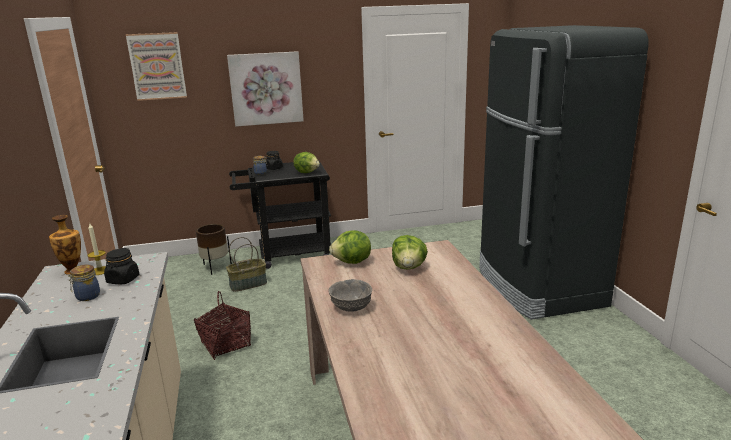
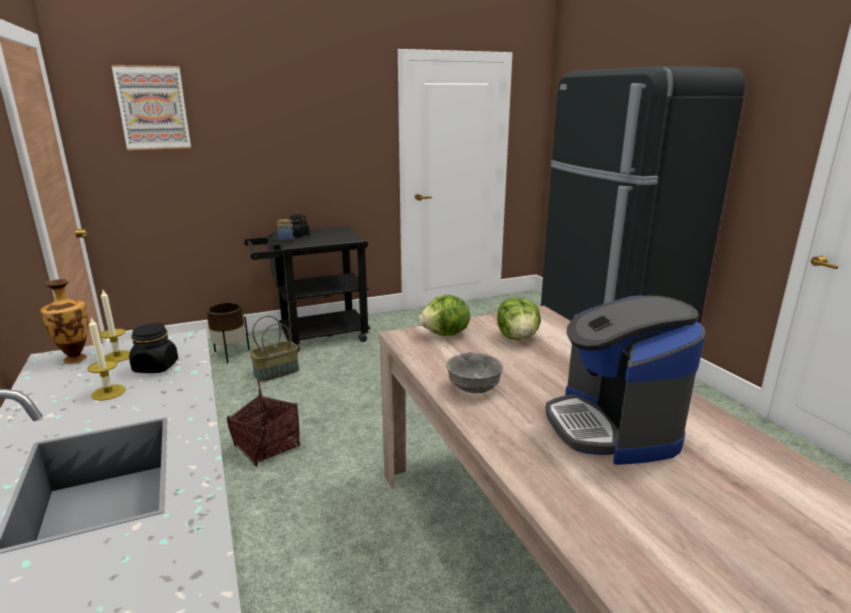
camera: 10 degrees left, 0 degrees up
jar [68,265,100,301] -> candle [87,317,126,400]
picture [227,51,304,127] -> none
lettuce [293,152,320,173] -> none
none -> coffee machine [546,295,706,465]

